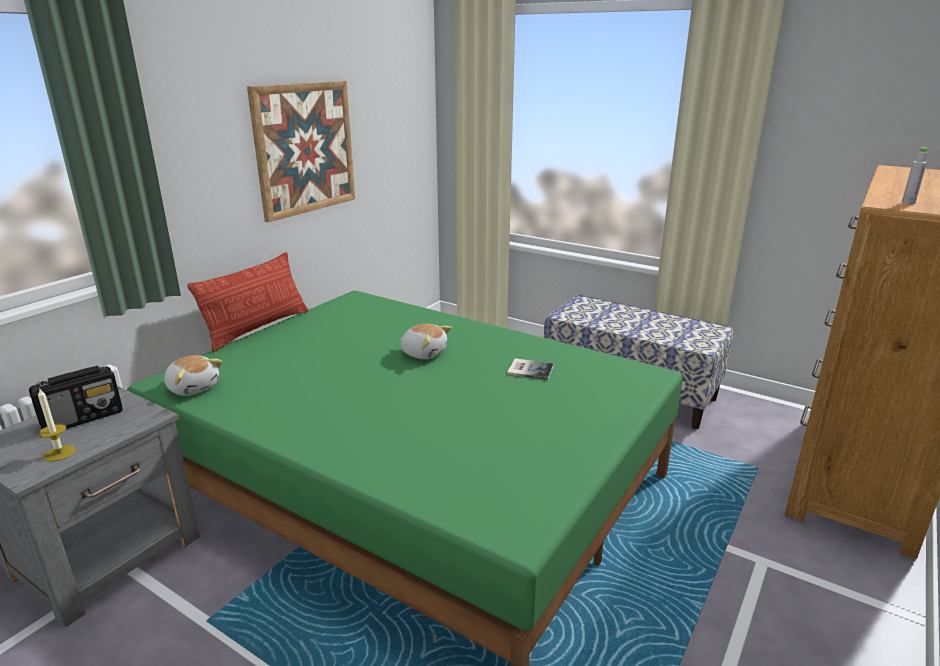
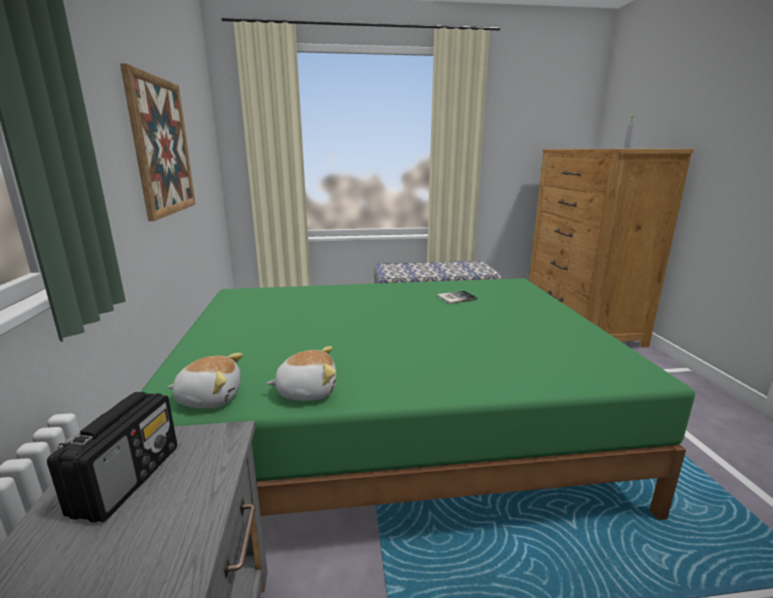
camera: 40 degrees left, 5 degrees down
candle [38,388,75,461] -> none
pillow [187,252,309,352] -> none
plush toy [400,324,452,359] -> plush toy moved to [266,346,336,401]

